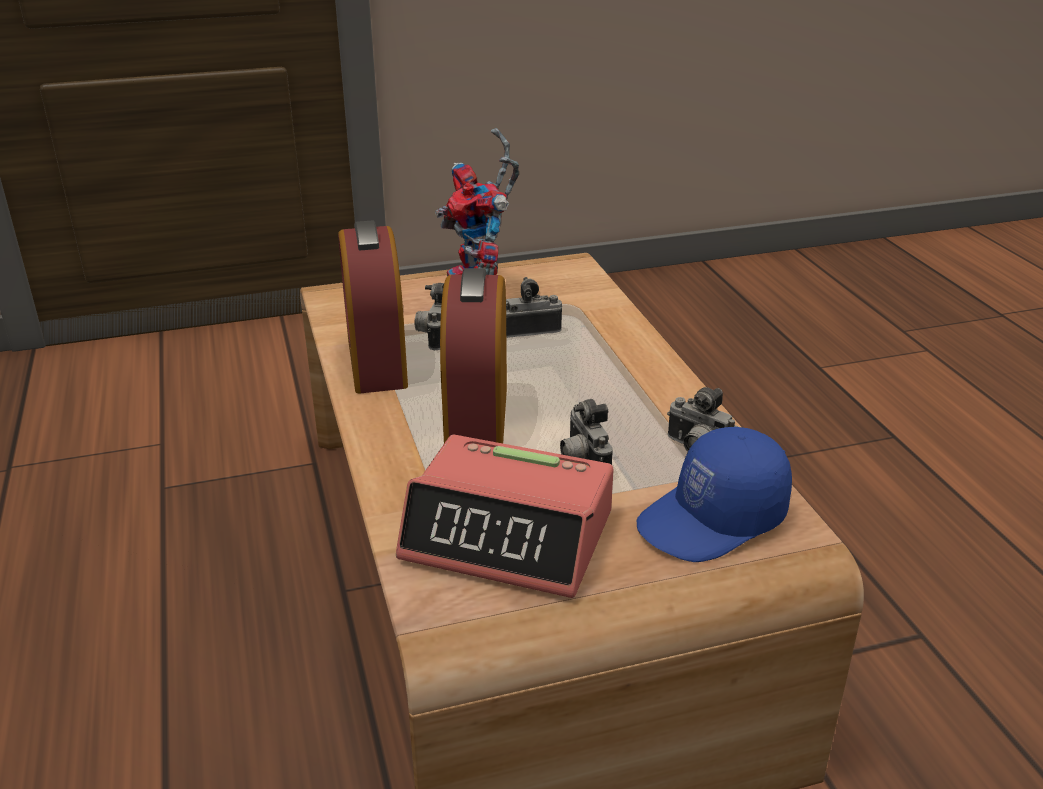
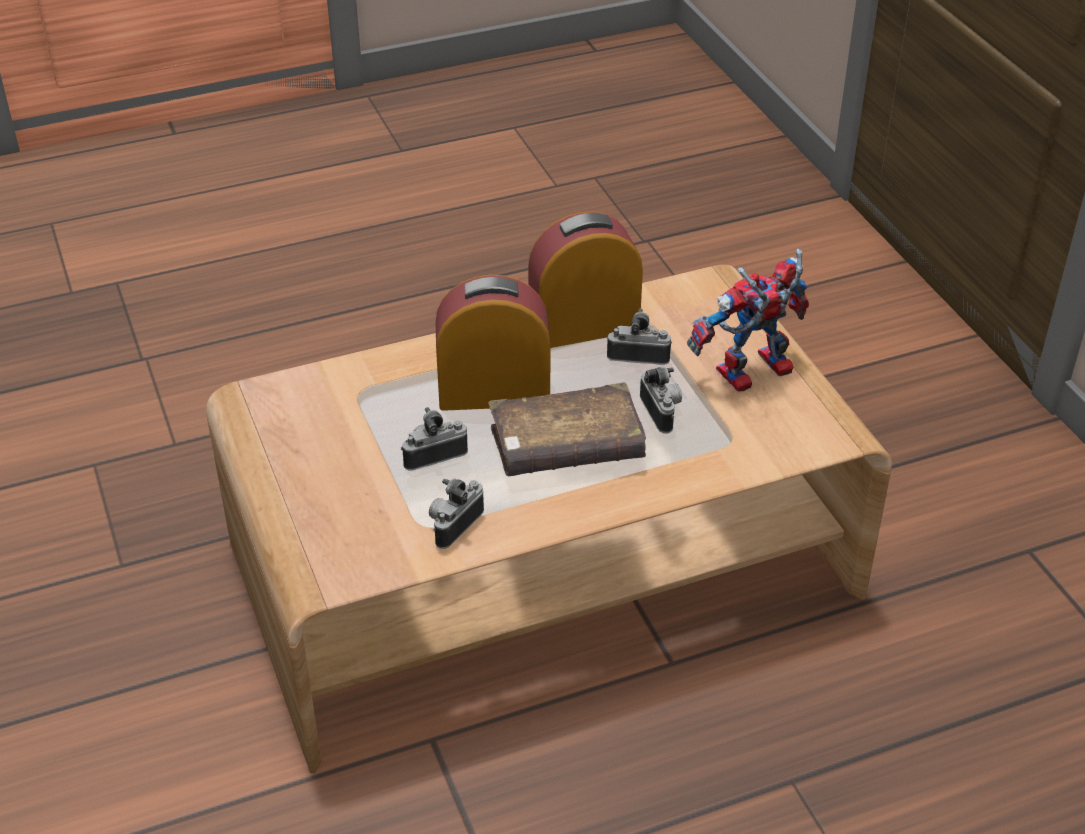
camera: 85 degrees right, 10 degrees up
alarm clock [396,435,614,598] -> none
blue cap [637,427,792,562] -> none
none -> brown book [488,382,646,476]

